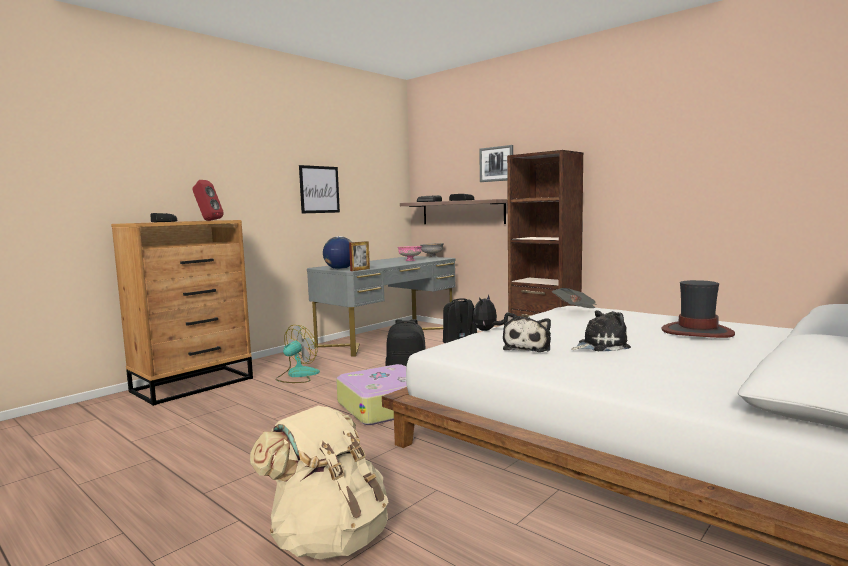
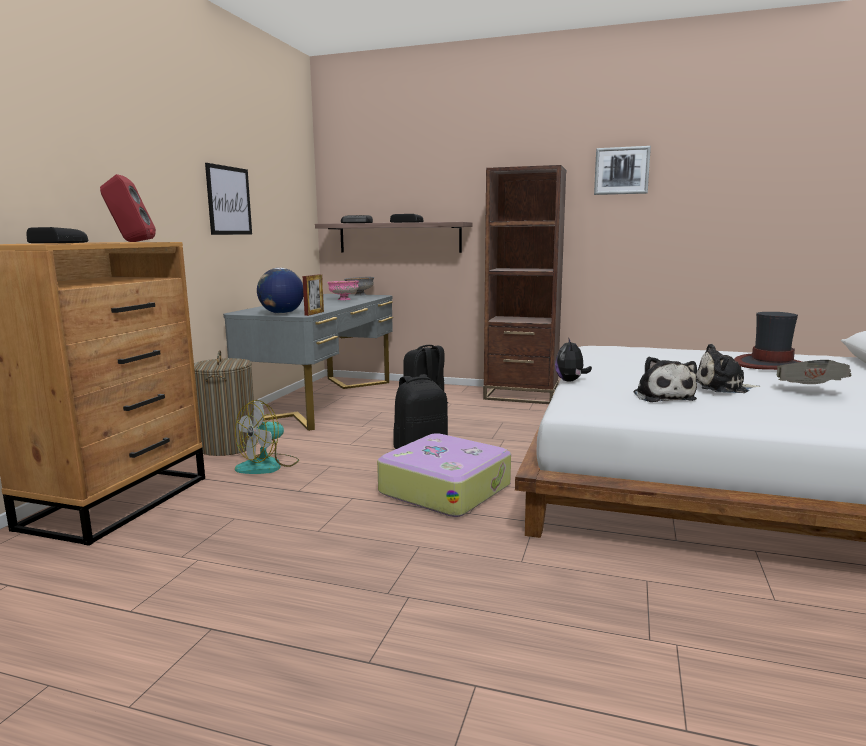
camera: 25 degrees left, 5 degrees up
beige backpack [250,406,388,559] -> none
fan [275,325,320,383] -> fan turned 150 degrees counterclockwise [235,400,299,474]
picture [479,145,513,182] -> picture moved to [594,146,651,195]
newspaper [552,288,597,308] -> newspaper moved to [777,360,851,384]
plush toy [571,310,631,351] -> plush toy turned 135 degrees counterclockwise [696,344,761,393]
none -> laundry basket [194,350,257,456]

